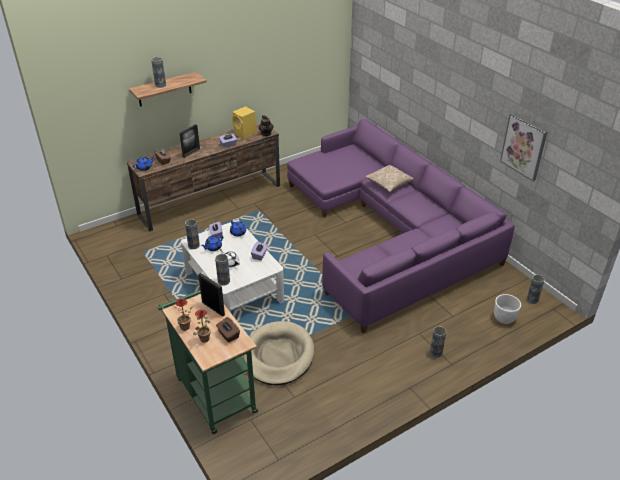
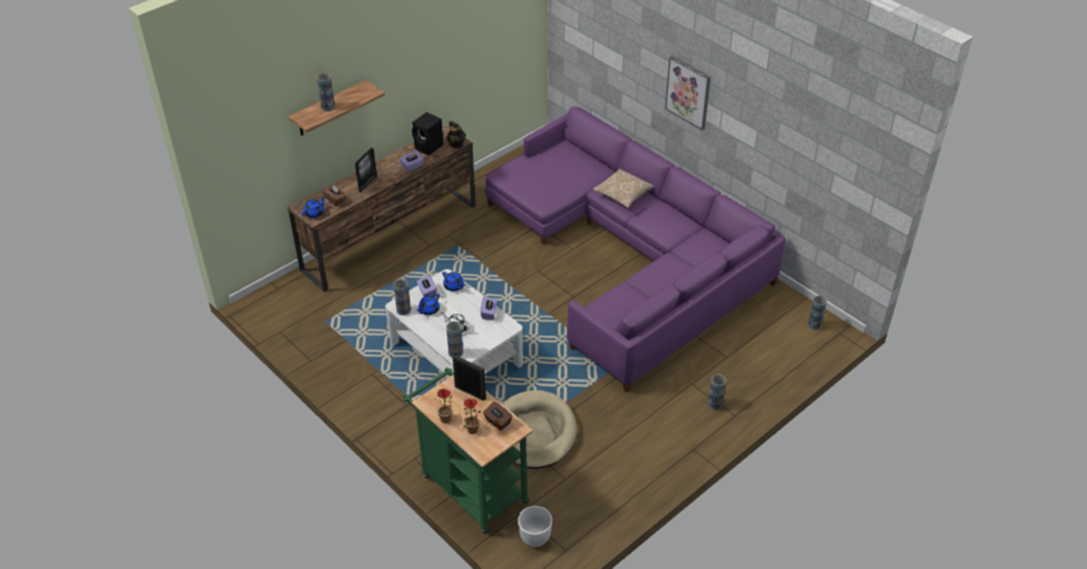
camera: 10 degrees left, 5 degrees up
yellow speaker [232,106,256,139] -> black speaker [412,112,443,155]
white planter [494,294,521,324] -> white planter moved to [518,506,552,547]
picture [500,113,547,181] -> picture moved to [665,56,711,130]

